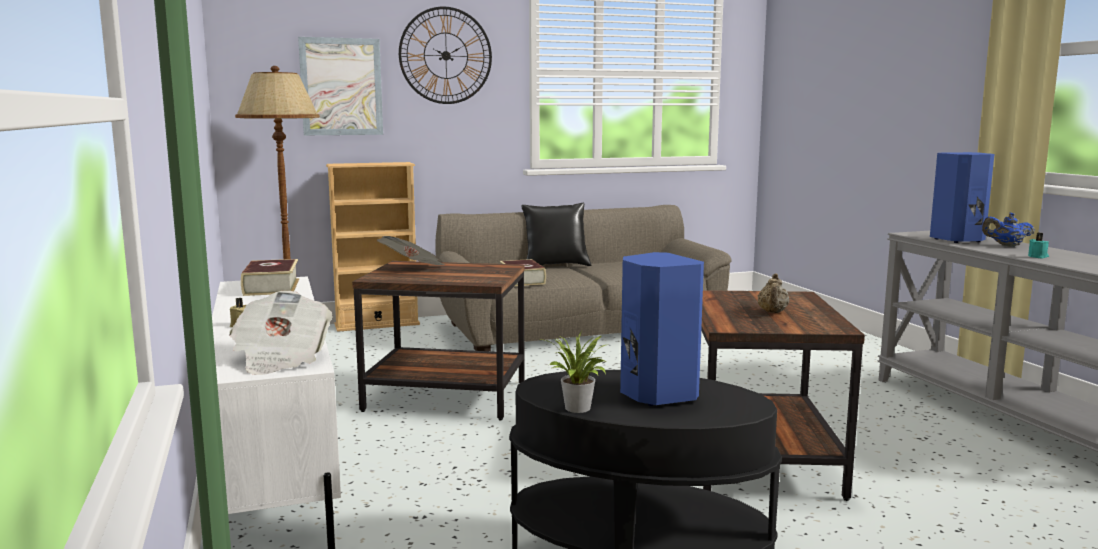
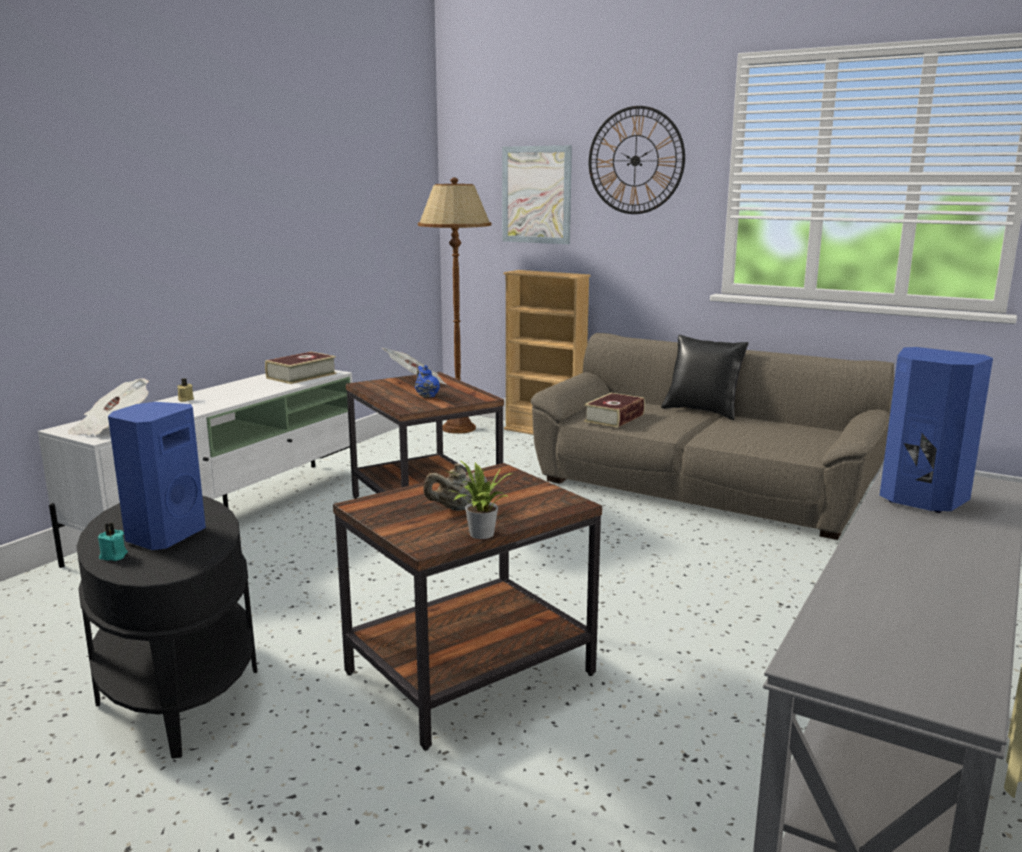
camera: 50 degrees right, 5 degrees up
potted plant [538,332,607,413] -> potted plant moved to [451,460,512,539]
blue teapot [982,213,1035,247] -> blue teapot moved to [415,365,440,398]
turquoise candle [1028,233,1049,258] -> turquoise candle moved to [98,523,128,561]

